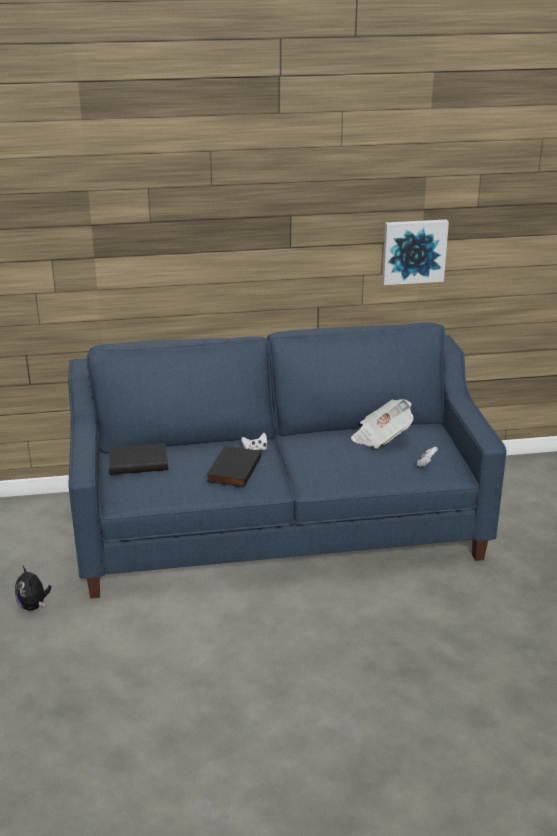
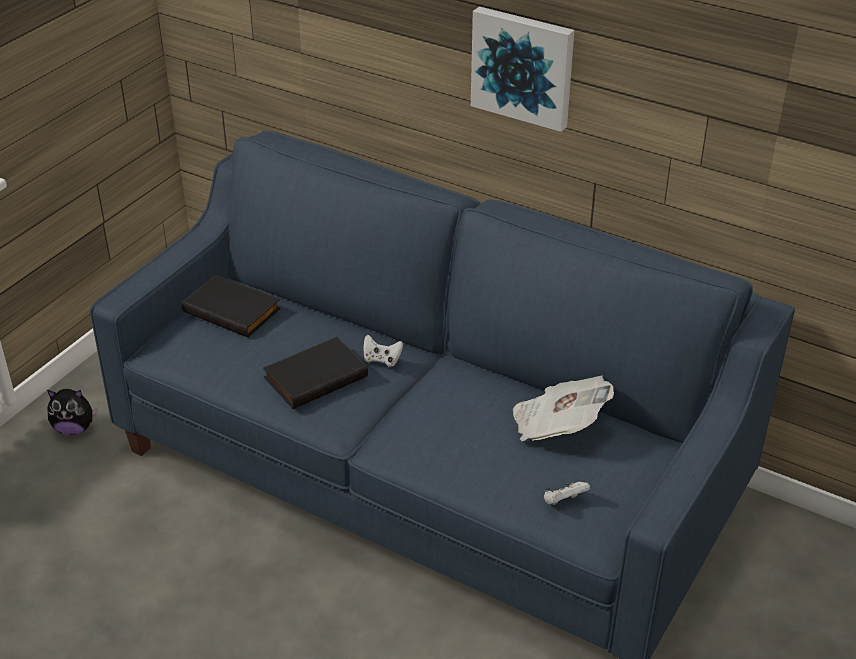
camera: 40 degrees right, 10 degrees up
plush toy [15,566,52,611] -> plush toy turned 105 degrees counterclockwise [47,389,99,435]
picture [382,219,449,285] -> picture moved to [471,6,575,132]

